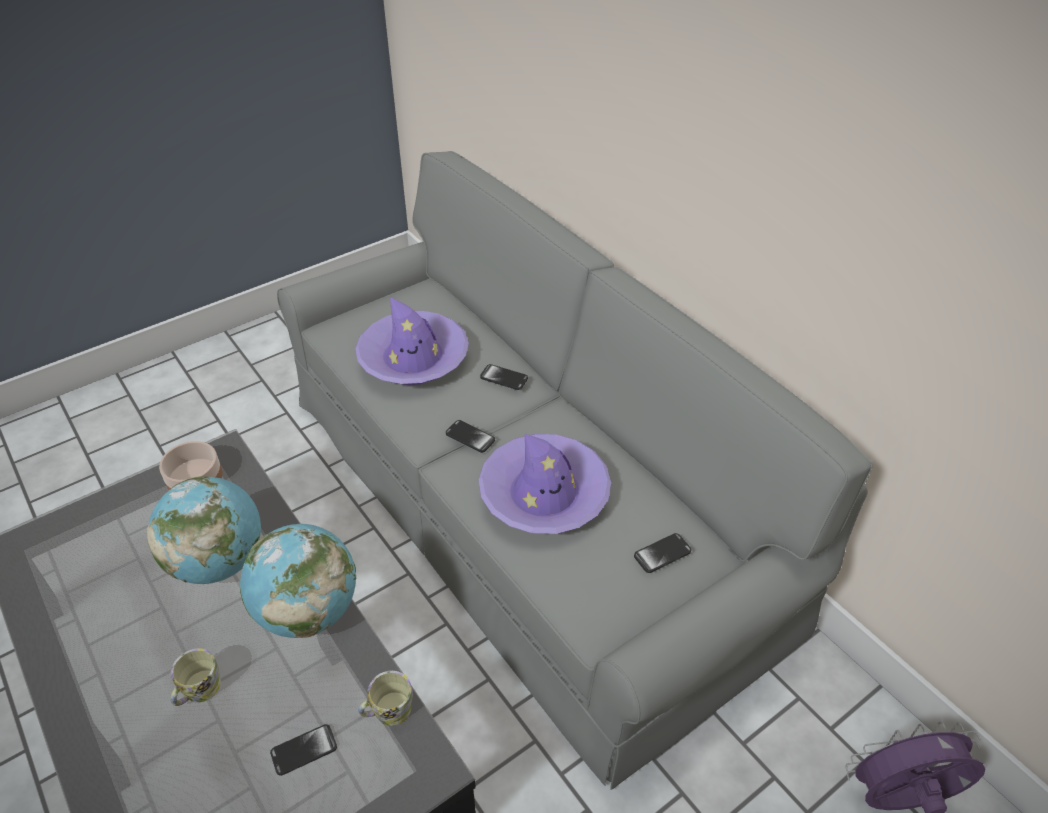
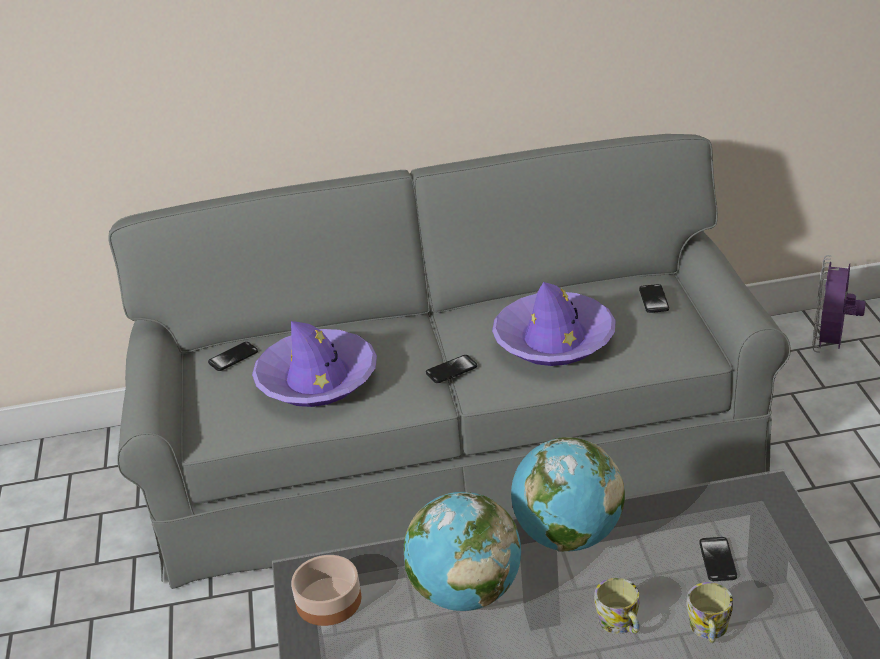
camera: 60 degrees left, 10 degrees down
mug [358,671,413,726] -> mug moved to [687,582,733,643]
phone [480,364,528,390] -> phone moved to [208,342,258,371]

